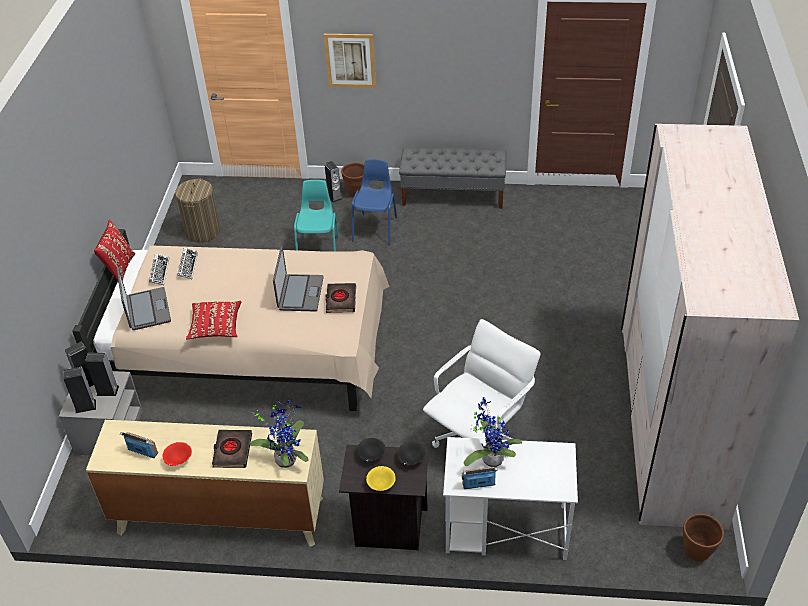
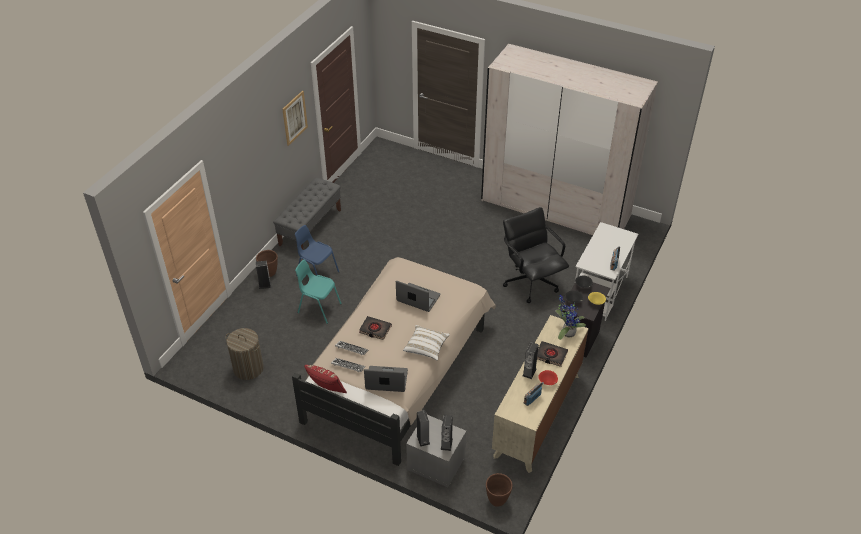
camera: 70 degrees left, 0 degrees up
speaker [85,353,119,396] -> speaker moved to [523,342,539,379]
red pillow [186,301,241,340] -> white pillow [403,325,450,360]
picture [324,34,376,88] -> picture moved to [282,91,308,146]
black book [326,283,356,313] -> black book moved to [359,316,392,340]
white office chair [423,319,541,448] -> black office chair [503,207,569,303]
potted plant [464,397,522,467] -> none
brown planter [683,514,724,562] -> brown planter moved to [486,473,513,507]

